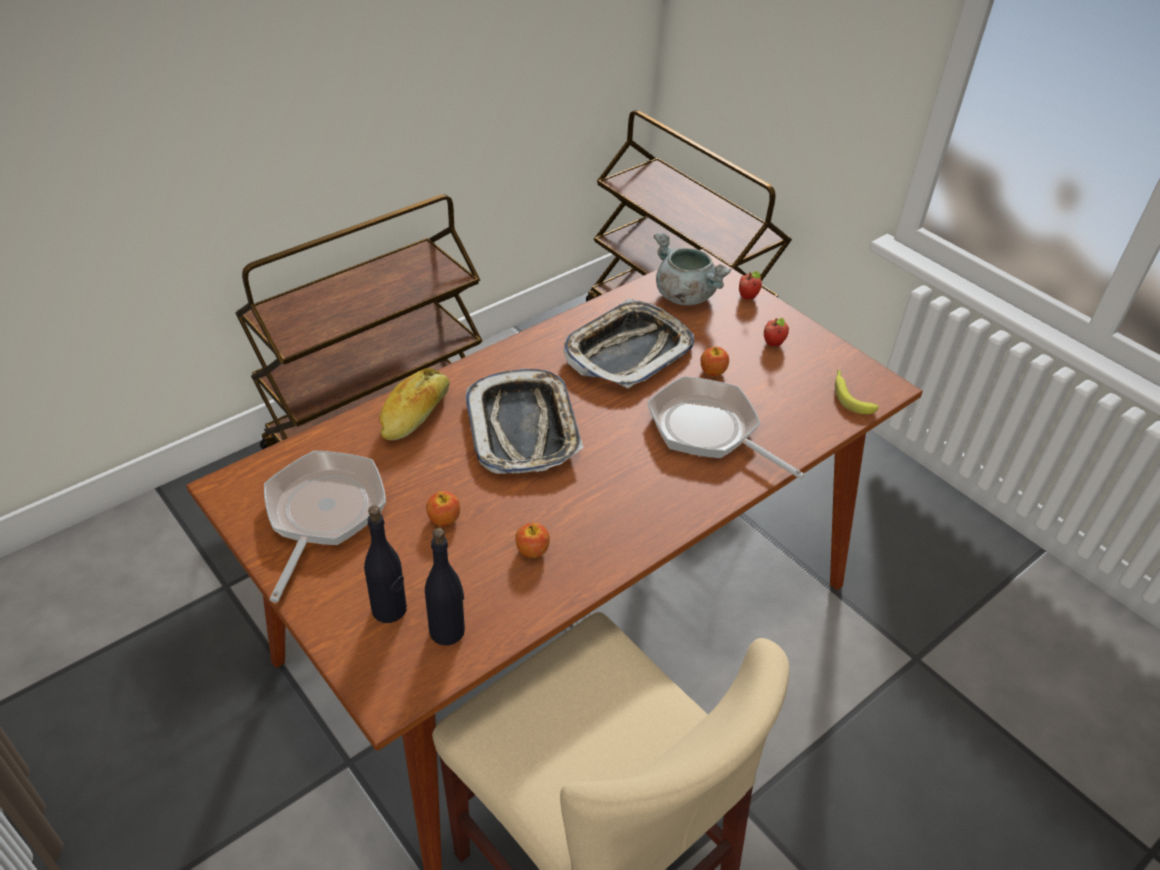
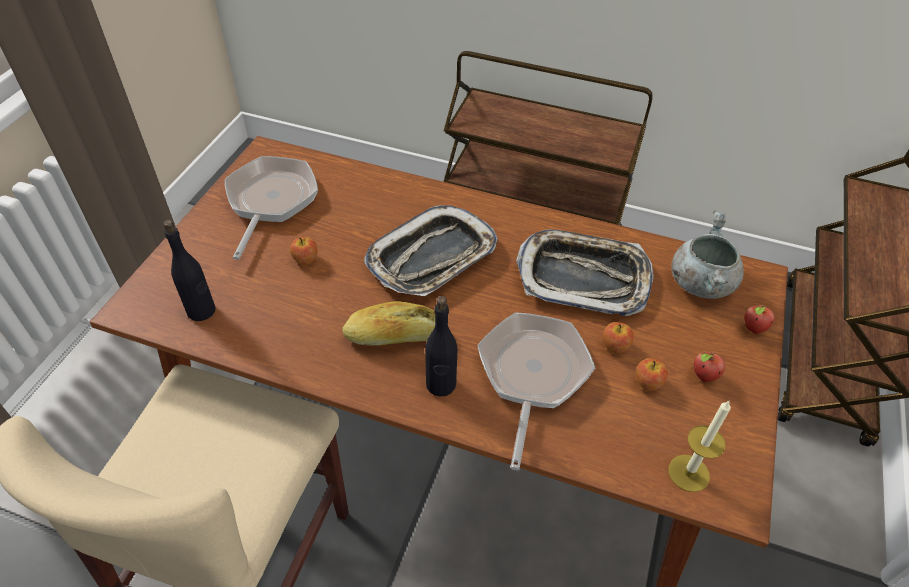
camera: 60 degrees right, 5 degrees up
frying pan [264,450,386,603] -> frying pan turned 60 degrees counterclockwise [225,156,318,260]
black bottle [364,505,407,623] -> black bottle moved to [425,296,457,397]
bread [379,368,450,440] -> bread moved to [342,301,435,345]
apple [515,523,550,558] -> apple moved to [636,358,668,391]
banana [835,370,879,414] -> candle [669,400,731,492]

